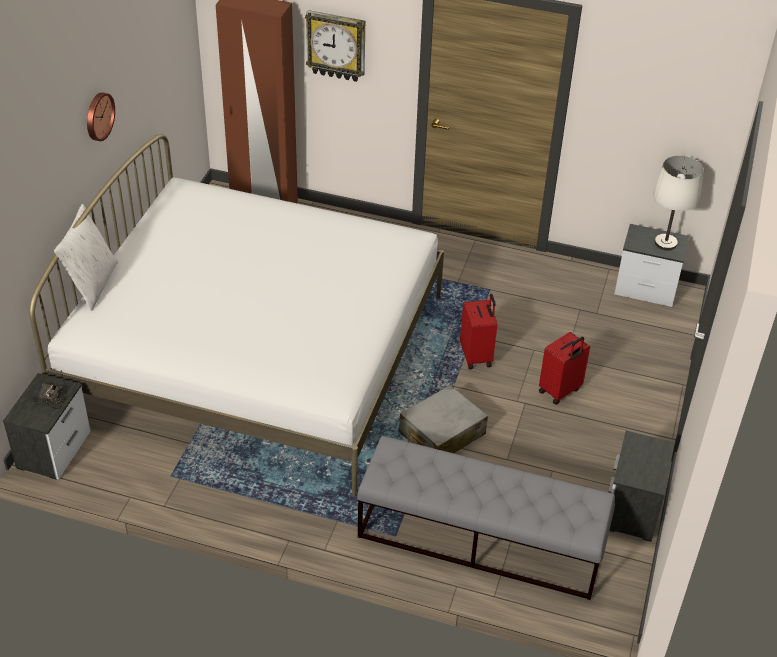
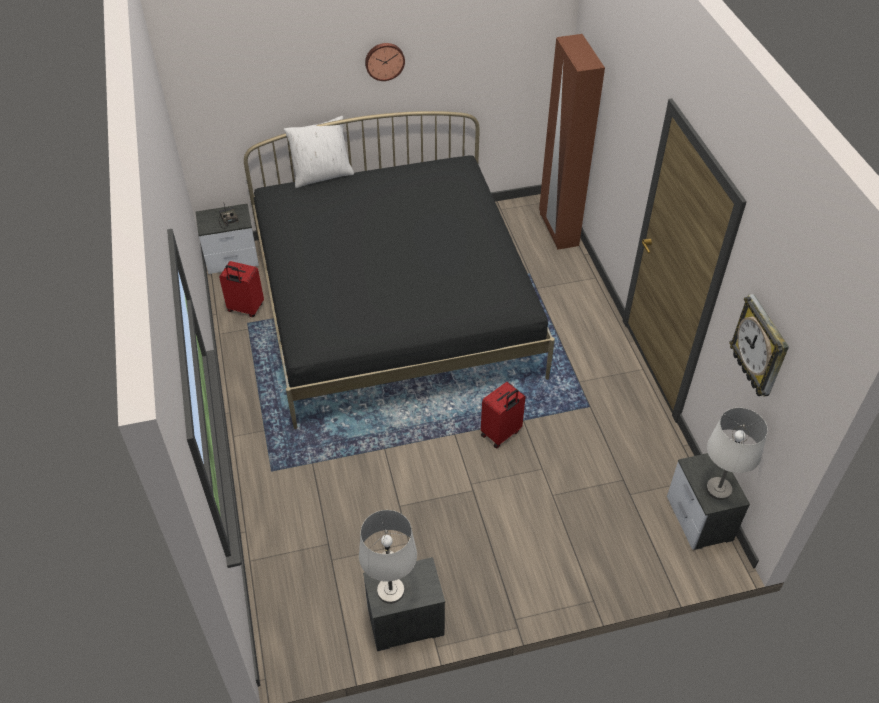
camera: 60 degrees right, 5 degrees up
white bed [29,134,444,497] -> black bed [244,111,555,429]
wall clock [305,10,365,82] -> wall clock moved to [729,294,789,397]
grey bench [357,436,615,600] -> none
grey suitcase [399,385,488,453] -> none
red suitcase [539,332,590,405] -> red suitcase moved to [219,261,264,317]
none -> white table lamp [359,510,417,604]

